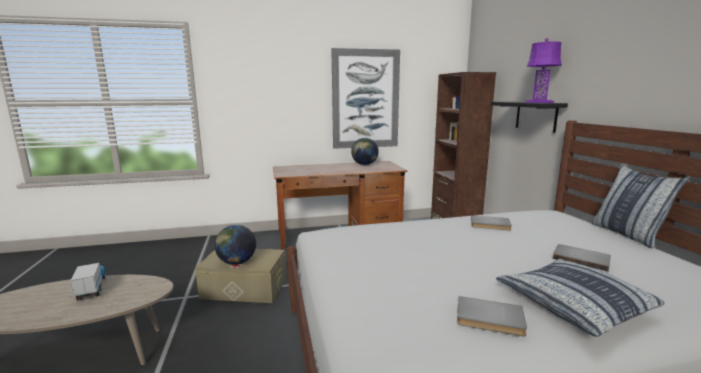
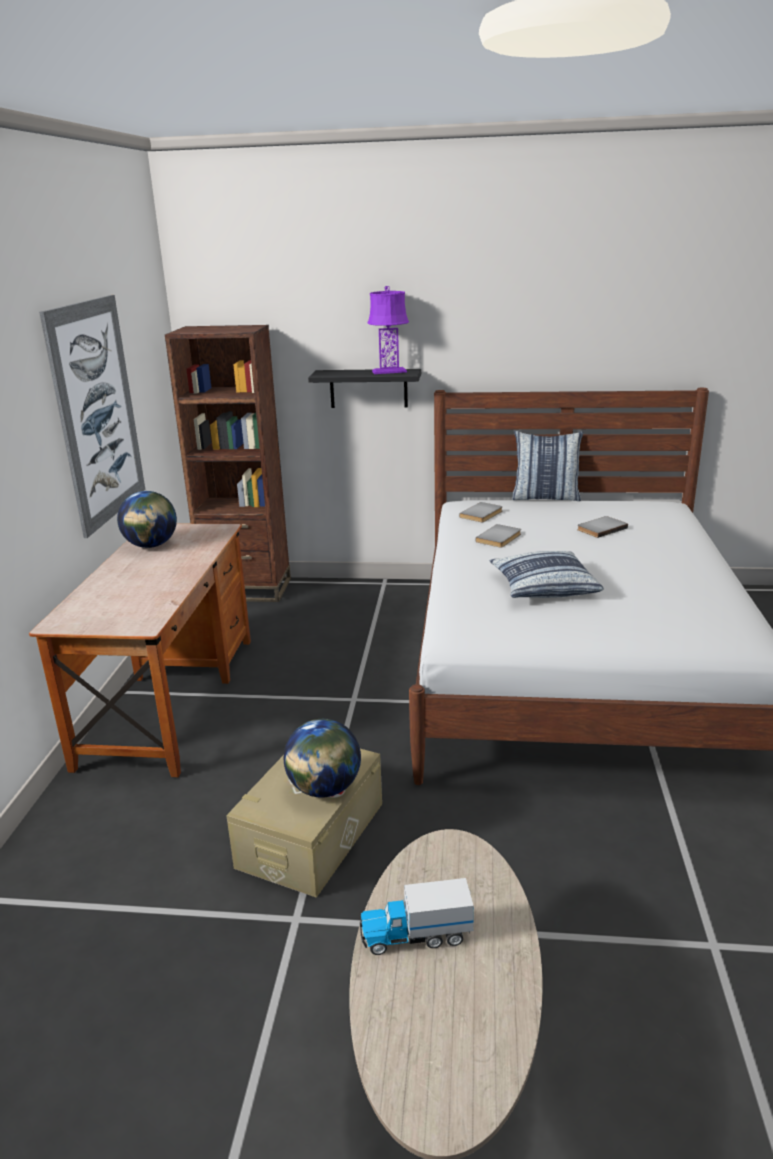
camera: 70 degrees left, 10 degrees up
grey book [457,296,527,336] -> grey book moved to [459,502,503,522]
pillow [496,258,664,337] -> pillow moved to [490,551,604,598]

